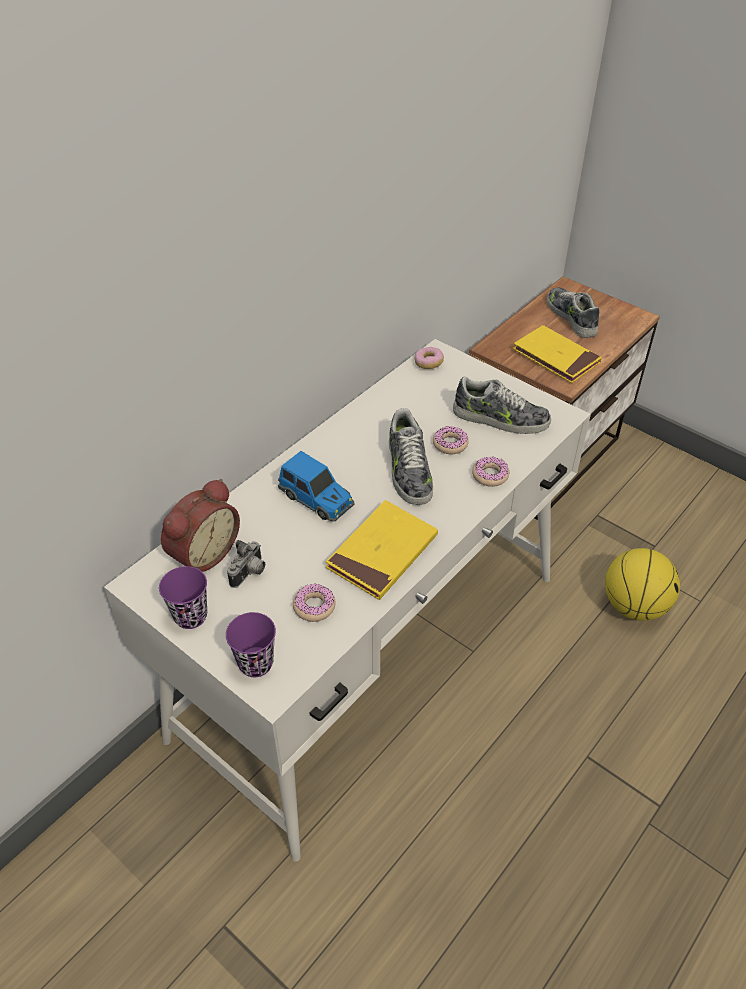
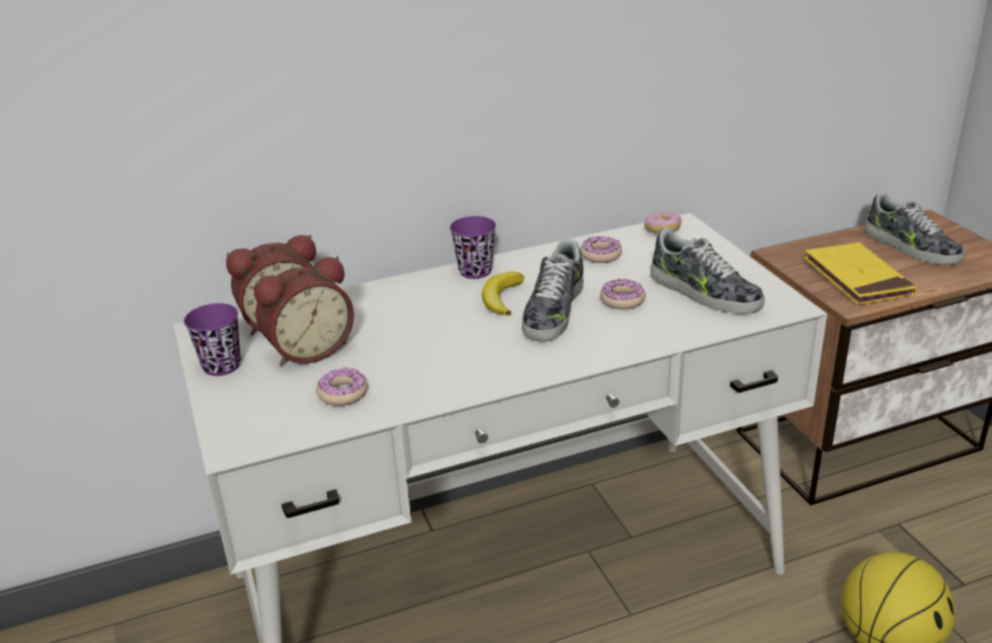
camera: 30 degrees right, 15 degrees down
purple cup [226,612,276,677] -> purple cup moved to [450,216,496,279]
camera [227,540,265,588] -> alarm clock [254,256,354,366]
toy car [278,451,355,522] -> none
yellow book [326,500,438,600] -> none
donut [472,456,509,487] -> donut moved to [580,236,622,263]
shoe [547,287,599,338] -> shoe turned 135 degrees clockwise [865,192,964,265]
none -> banana [482,271,524,316]

